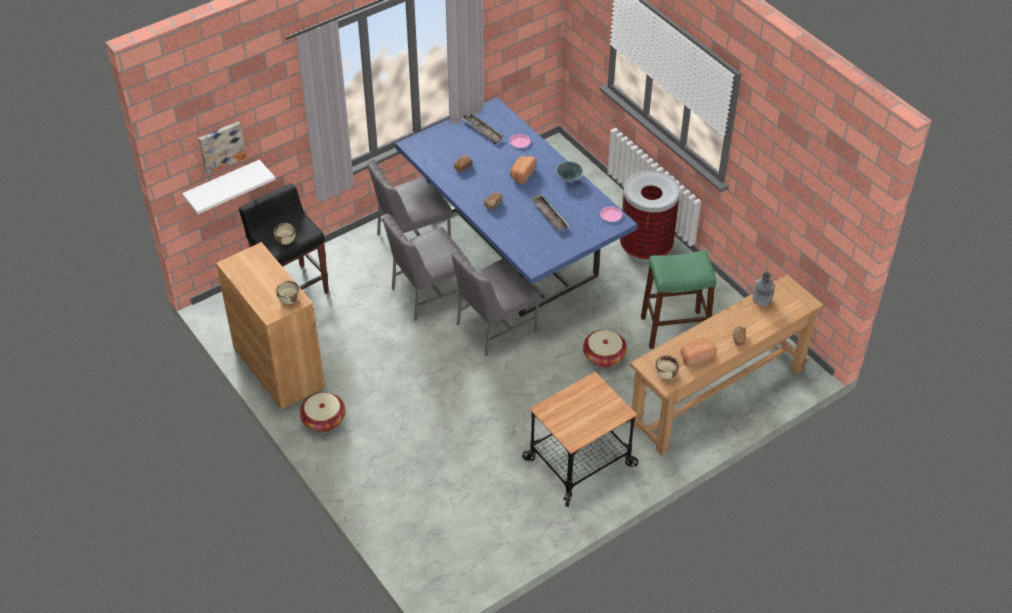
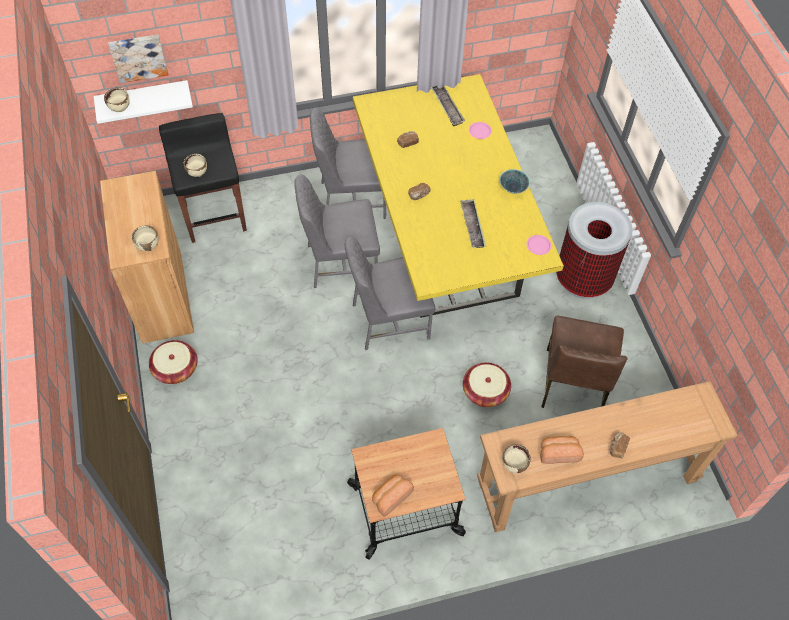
camera: 20 degrees right, 10 degrees up
blue dining table [395,97,638,317] -> yellow dining table [353,74,564,318]
bread [510,156,536,184] -> bread moved to [372,475,414,517]
green stool [641,250,717,349] -> brown chair [542,316,628,408]
grey bottle [752,272,775,306] -> none
none -> beige bowl [104,87,130,112]

